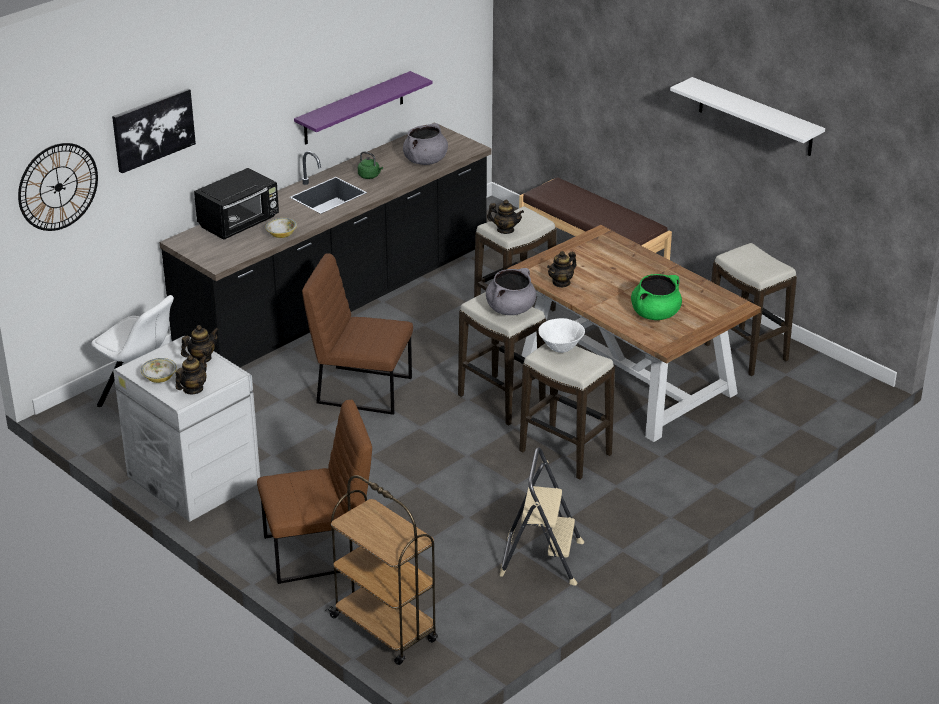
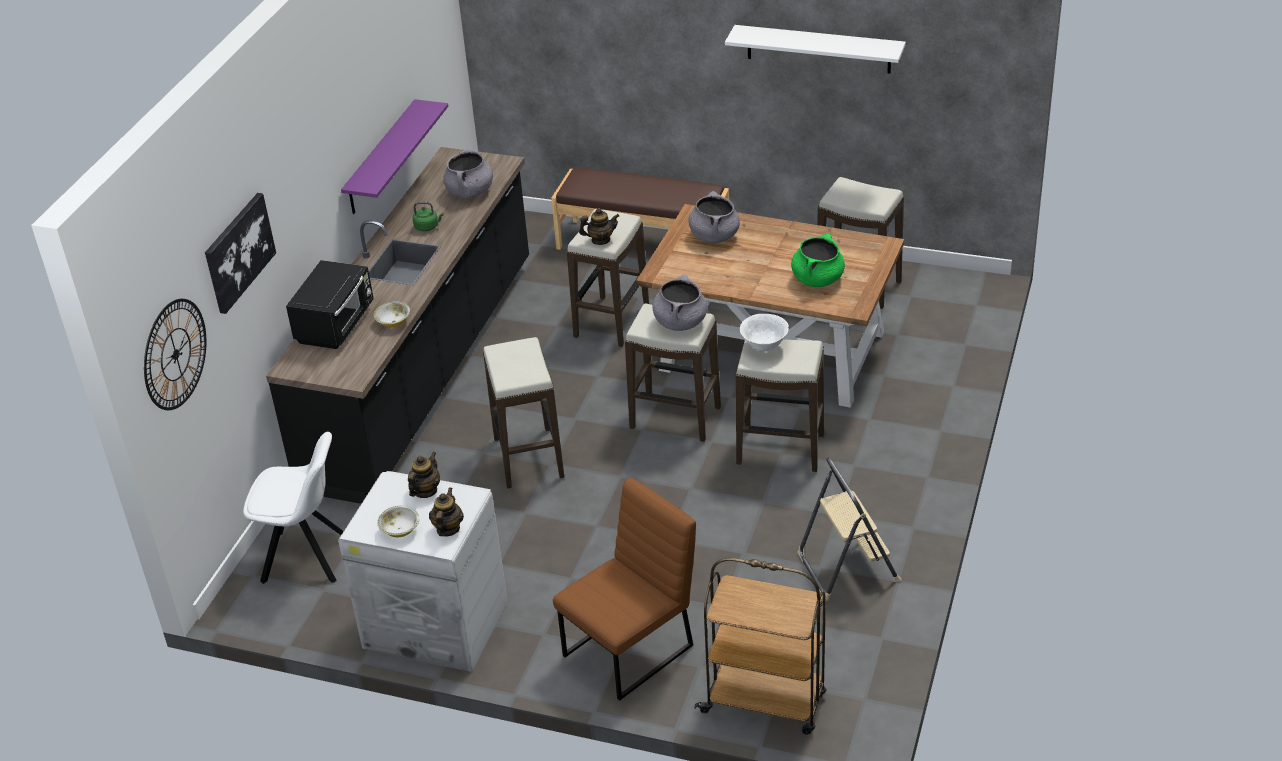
camera: 25 degrees left, 5 degrees up
brown chair [302,253,413,415] -> stool [483,337,564,489]
teapot [547,251,577,288] -> none
none -> grey cooking pot [688,191,740,243]

